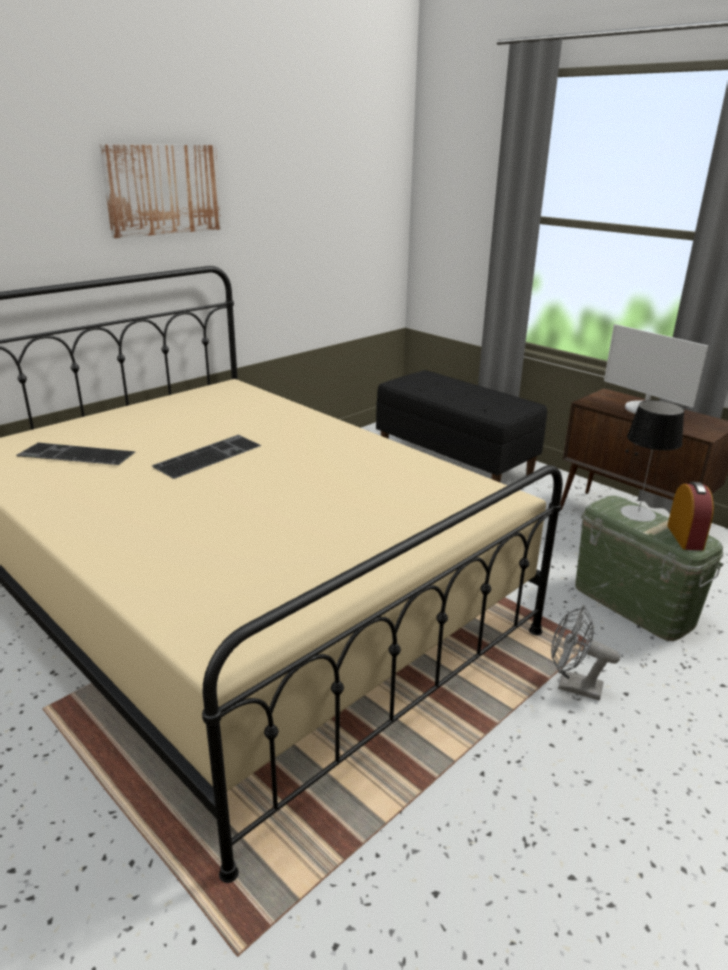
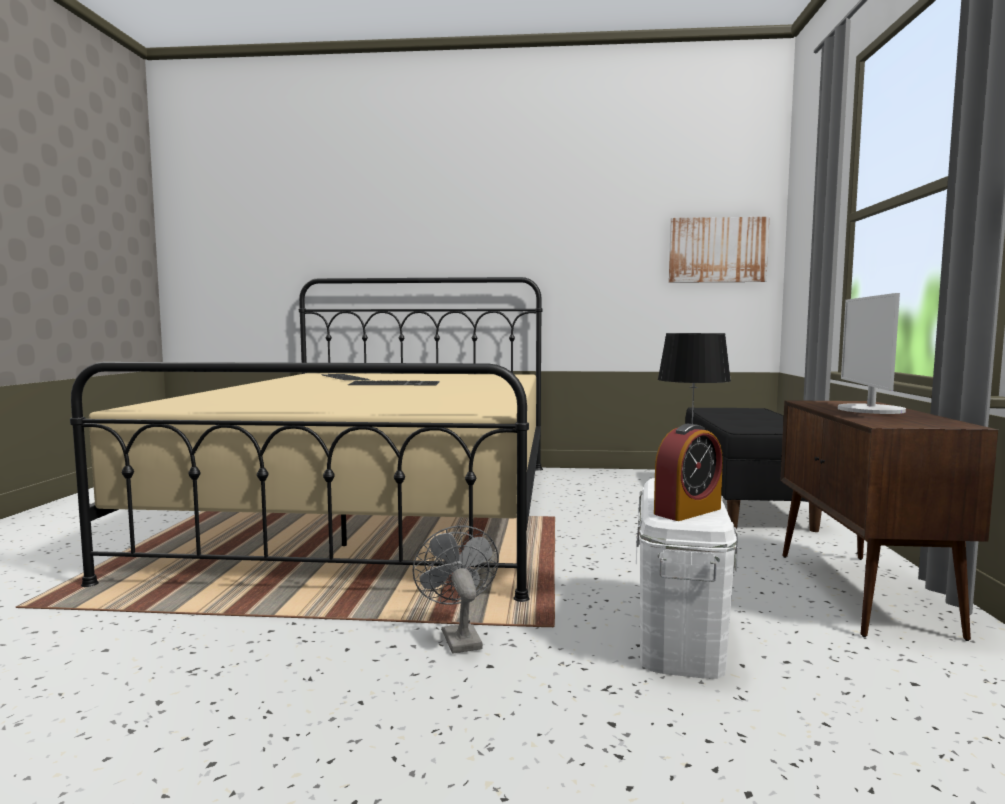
camera: 50 degrees right, 20 degrees down
picture [99,144,222,238] -> picture moved to [669,217,769,283]
green storage box [575,495,723,641] -> white storage box [636,478,738,679]

